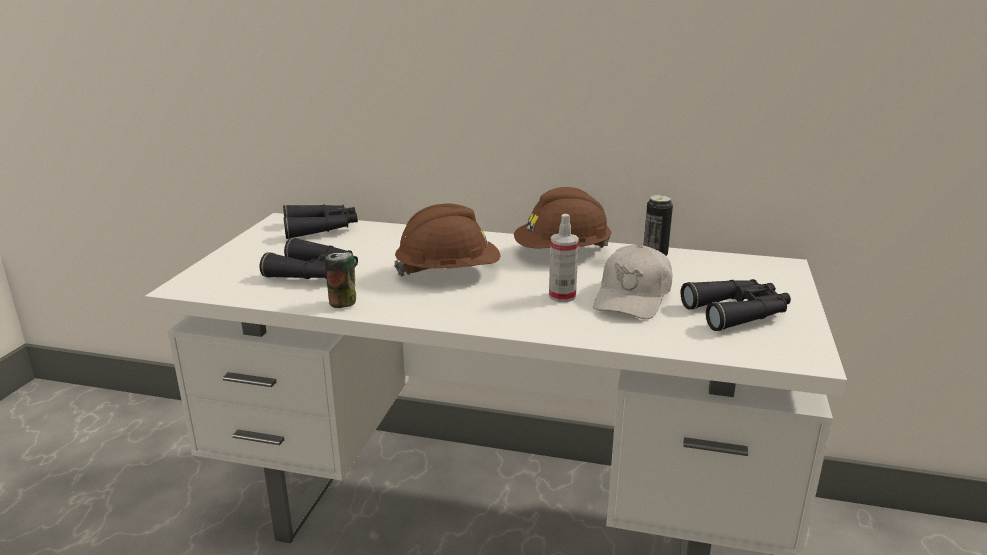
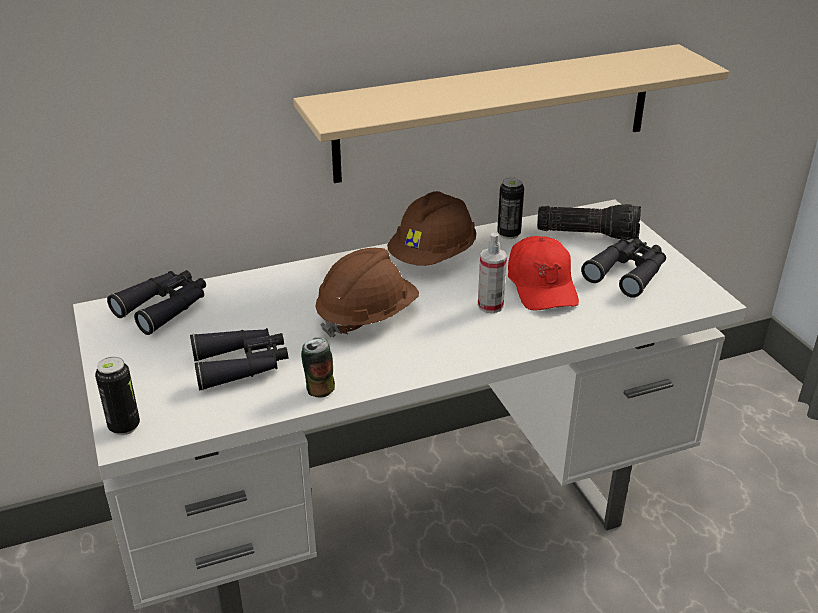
camera: 35 degrees left, 10 degrees up
white cap [593,245,672,319] -> red cap [508,236,579,311]
none -> can [95,357,140,435]
none -> beige shelf [293,44,729,183]
none -> flashlight [537,204,641,240]

